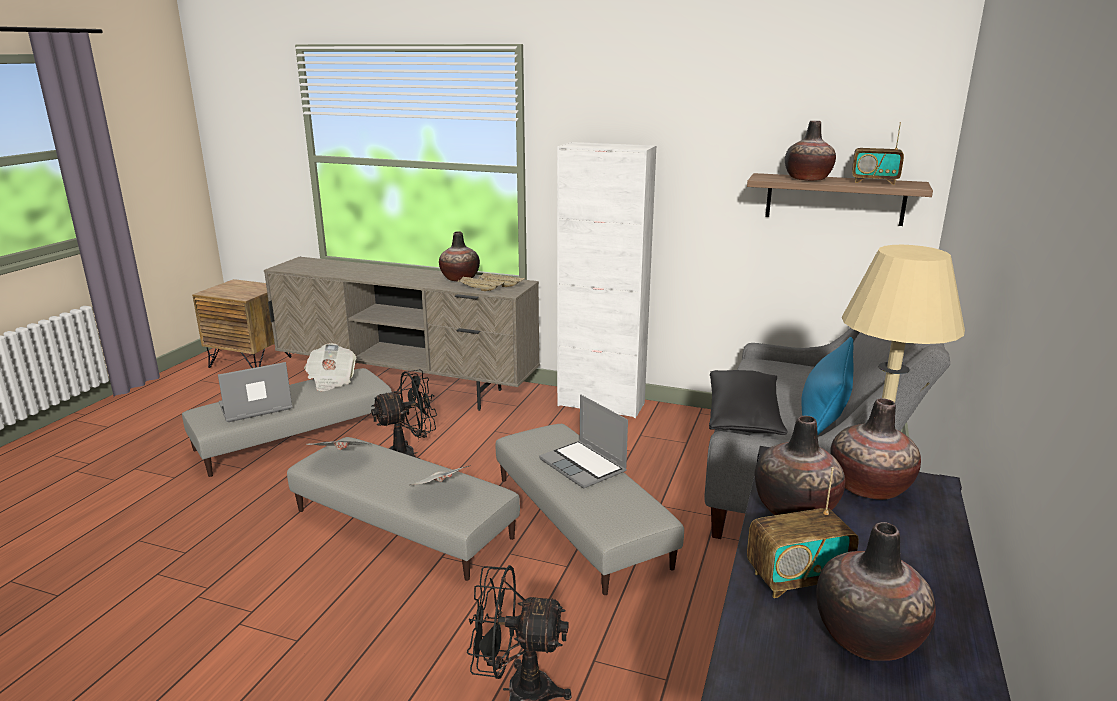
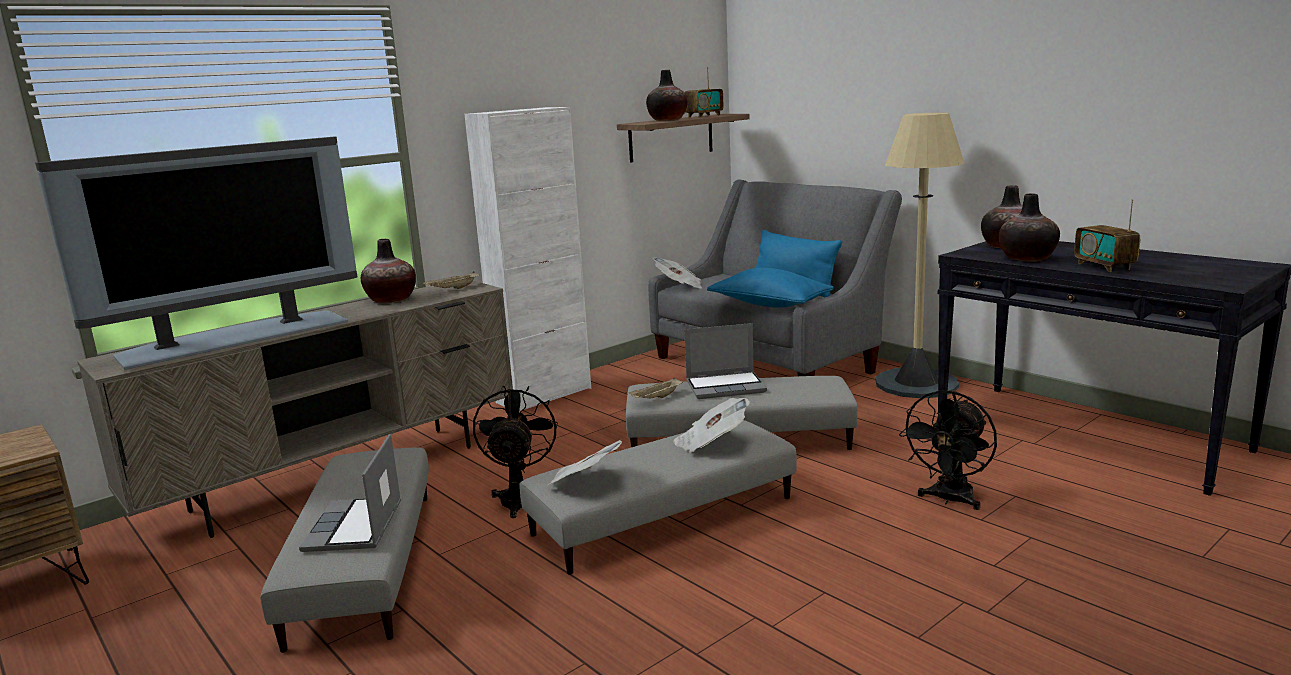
camera: 60 degrees left, 5 degrees down
newspaper [304,343,356,391] -> newspaper moved to [653,257,702,288]
beige tray [458,277,505,291] -> beige tray moved to [629,377,683,399]
black pillow [709,370,788,435] -> blue pillow [707,268,834,308]
radio [747,467,859,598] -> radio turned 150 degrees clockwise [1074,200,1140,272]
vase [816,522,936,661] -> none
none -> television [35,136,357,370]

